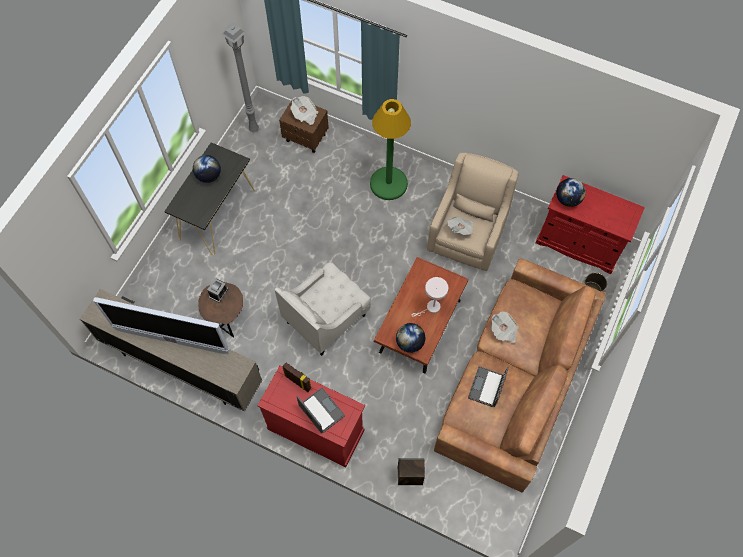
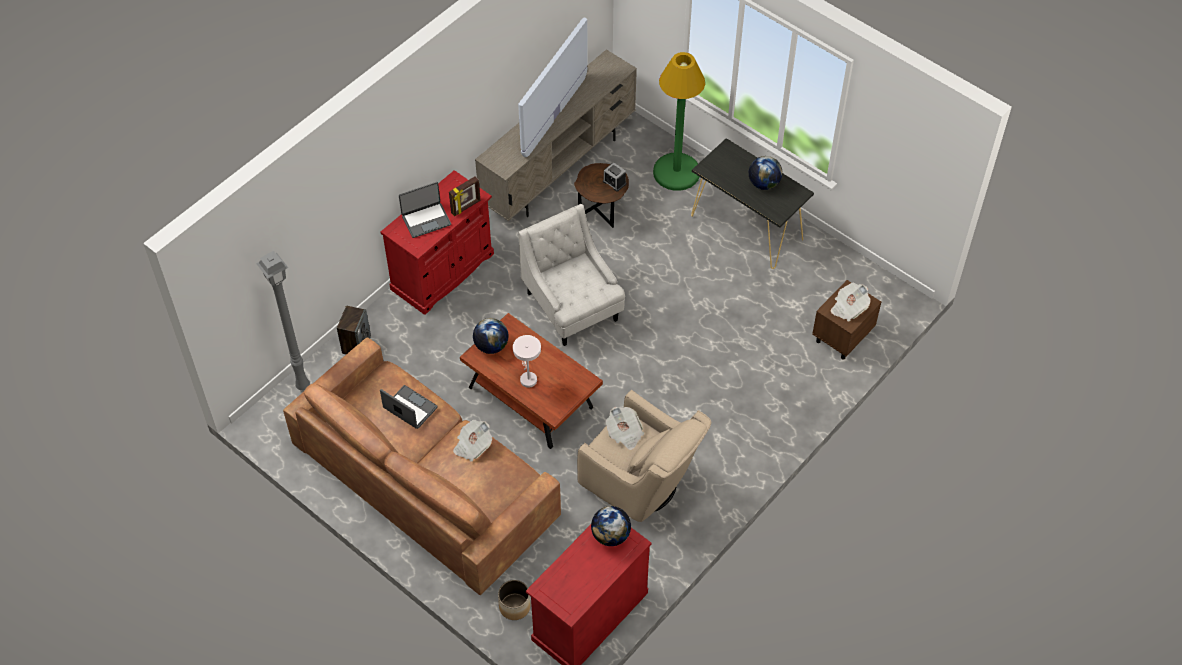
camera: 105 degrees right, 10 degrees down
grey floor lamp [221,22,259,133] -> grey floor lamp moved to [256,251,310,391]
green floor lamp [370,99,411,200] -> green floor lamp moved to [653,52,705,191]

